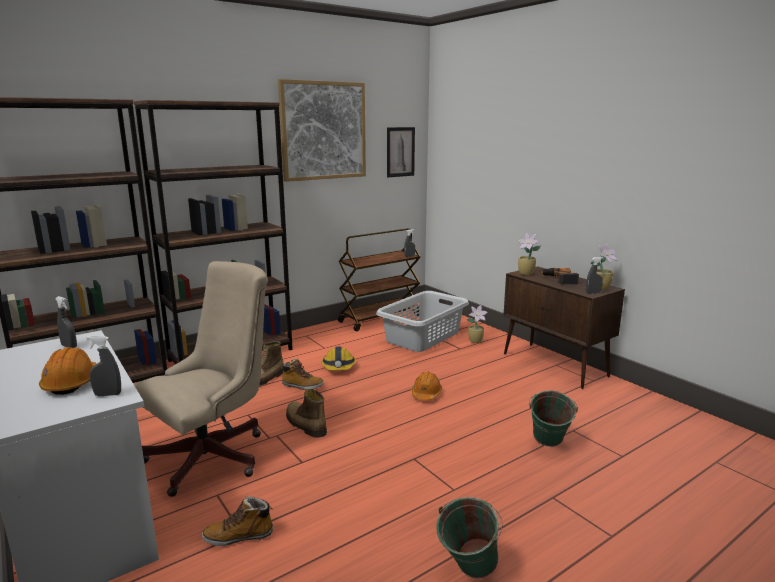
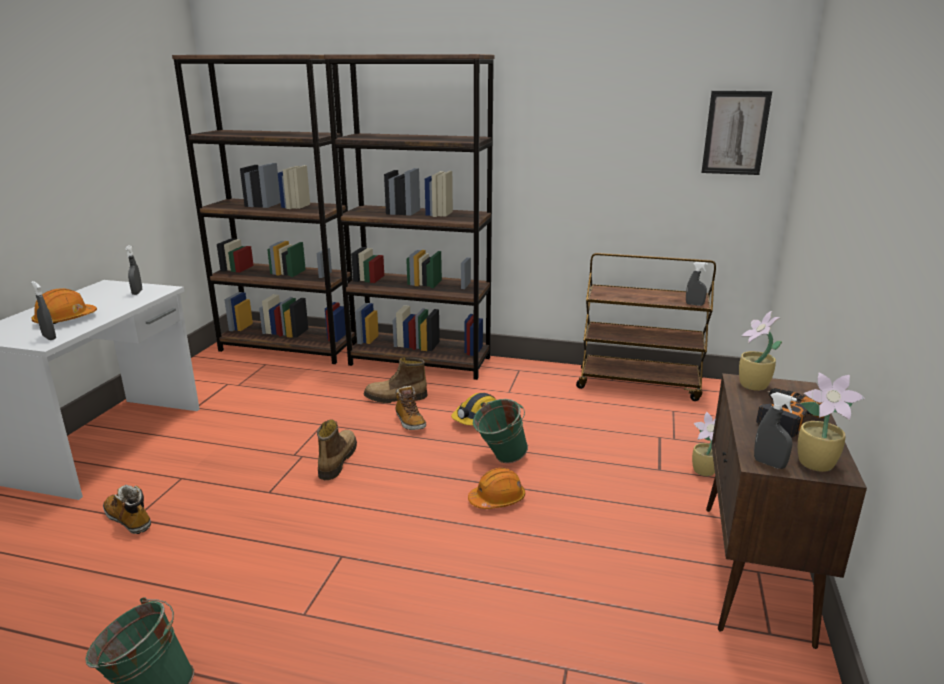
camera: 50 degrees right, 5 degrees up
beige office chair [134,261,268,497] -> none
picture [278,79,366,182] -> none
grey laundry basket [376,291,469,352] -> none
green bucket [529,390,578,447] -> green bucket moved to [473,399,528,463]

